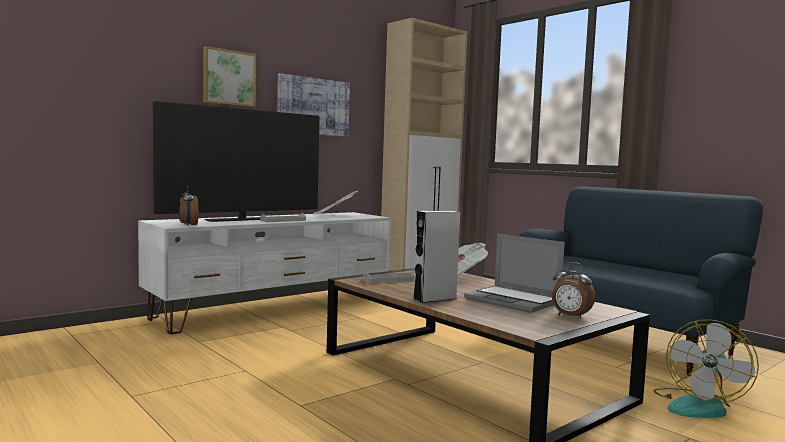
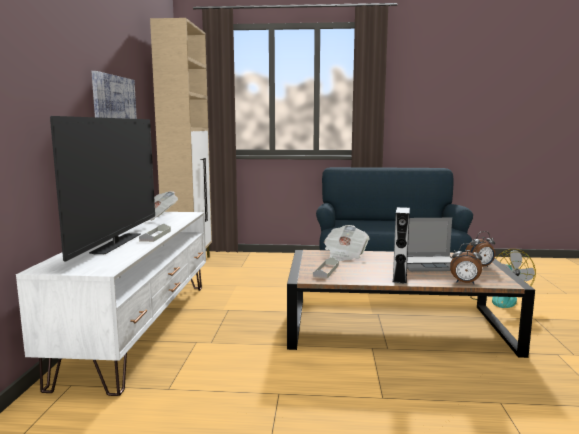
camera: 45 degrees left, 5 degrees up
alarm clock [178,185,199,226] -> alarm clock moved to [450,244,482,284]
picture [203,46,256,107] -> none

